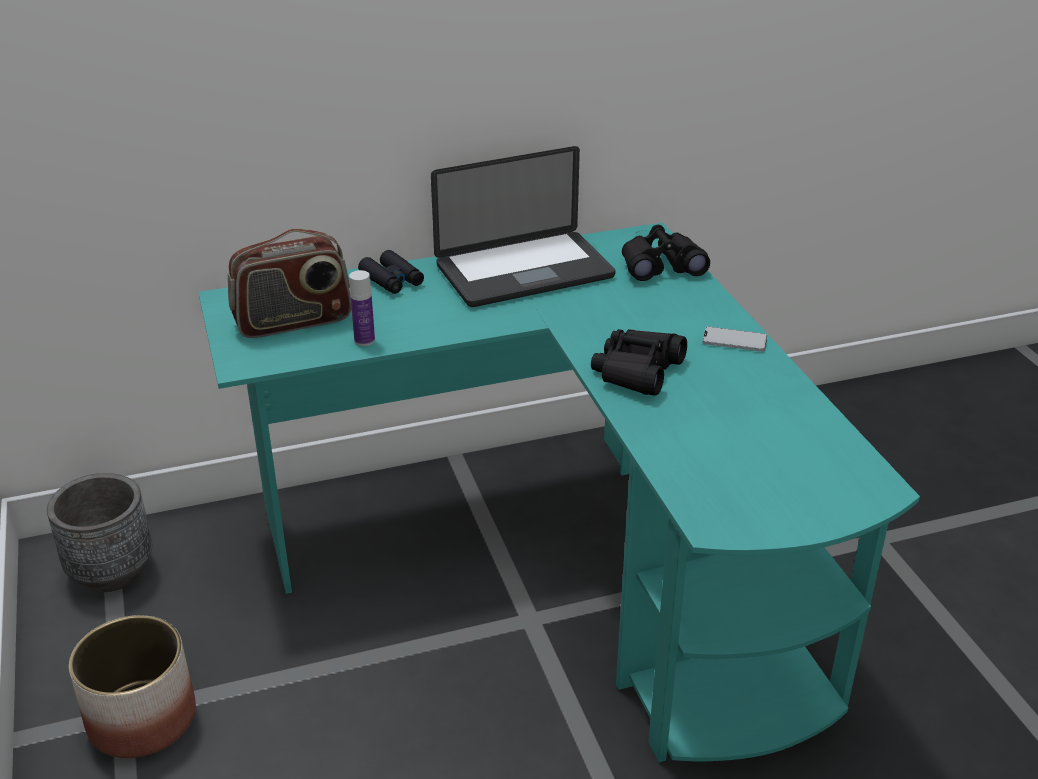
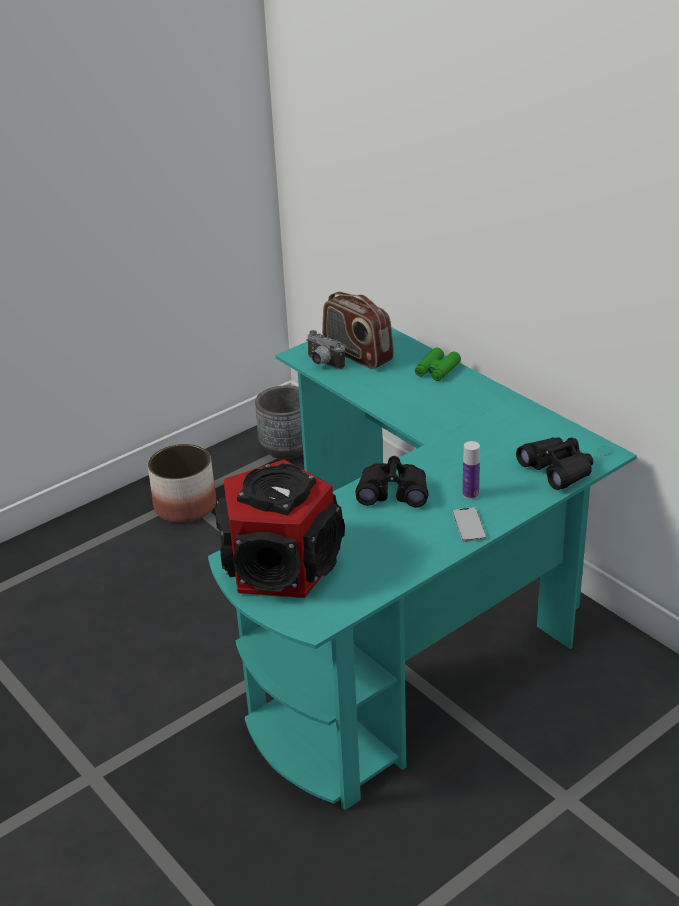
camera: 70 degrees right, 0 degrees up
bottle [349,270,375,346] -> bottle moved to [463,441,480,499]
black binoculars [358,250,424,294] -> green binoculars [415,347,461,381]
laptop [431,146,616,307] -> none
none -> speaker [215,460,345,598]
none -> camera [306,330,345,369]

